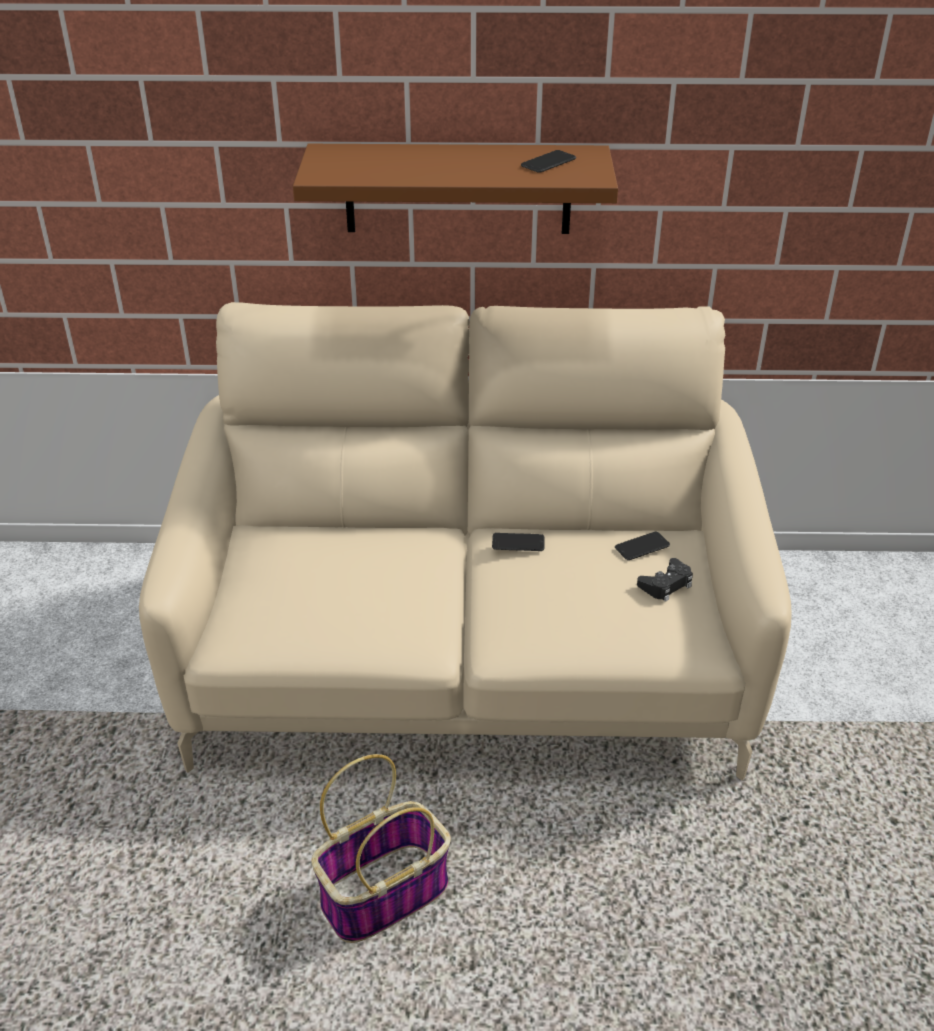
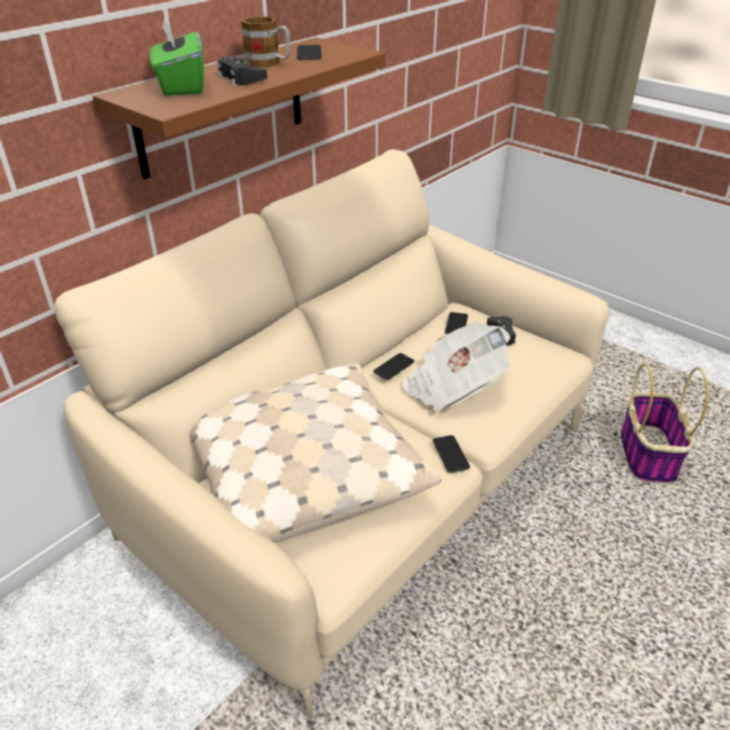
camera: 50 degrees left, 0 degrees up
basket [311,754,451,943] -> basket moved to [620,363,708,484]
none -> green tissue box [150,18,204,96]
none -> beige pillow [190,362,442,543]
none -> black game controller [217,56,267,86]
none -> mug [241,16,290,67]
none -> newspaper [402,322,511,412]
none -> phone [433,435,470,473]

